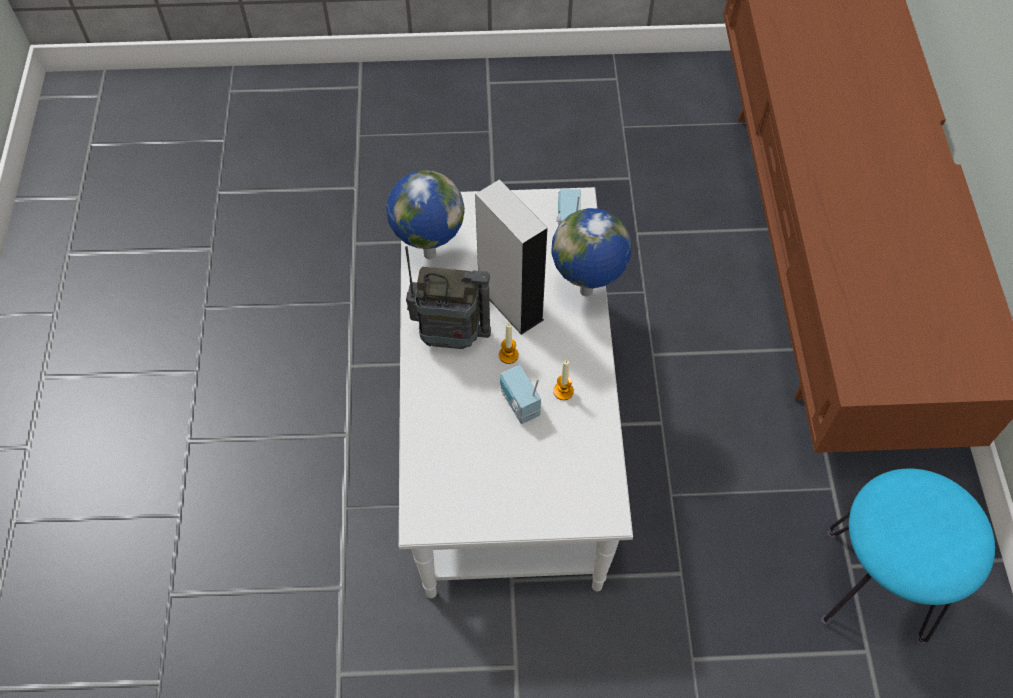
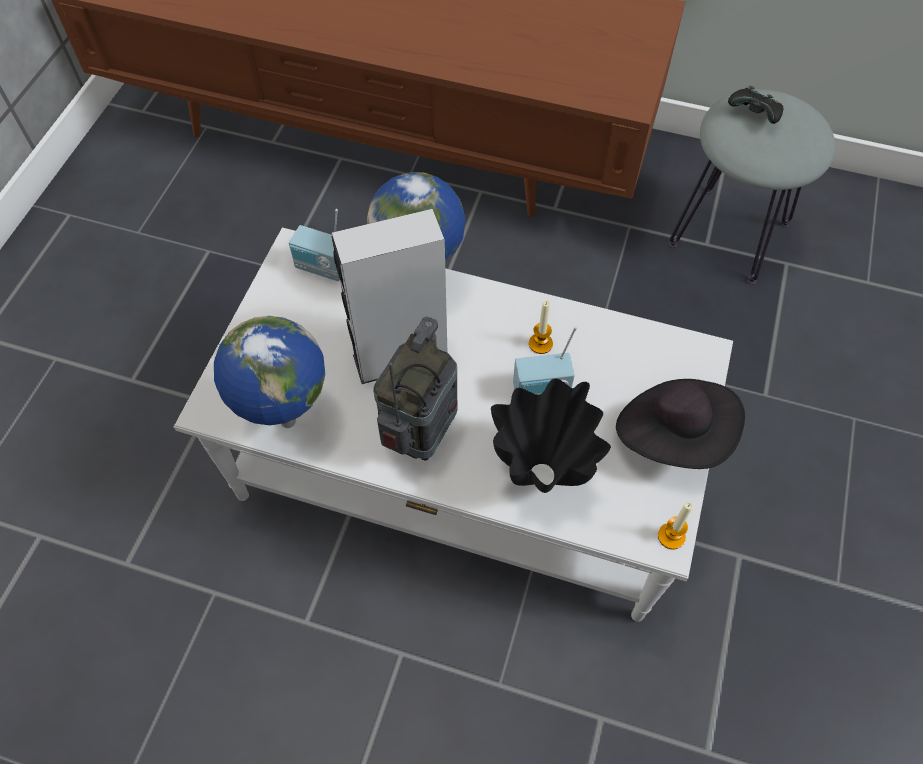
camera: 70 degrees left, 0 degrees up
candle [499,323,519,364] -> candle moved to [658,503,693,549]
turquoise stool [821,469,995,645] -> grey stool [668,90,835,284]
none -> black vase [491,379,611,493]
none -> black hat [616,379,745,469]
none -> black game controller [728,85,783,124]

